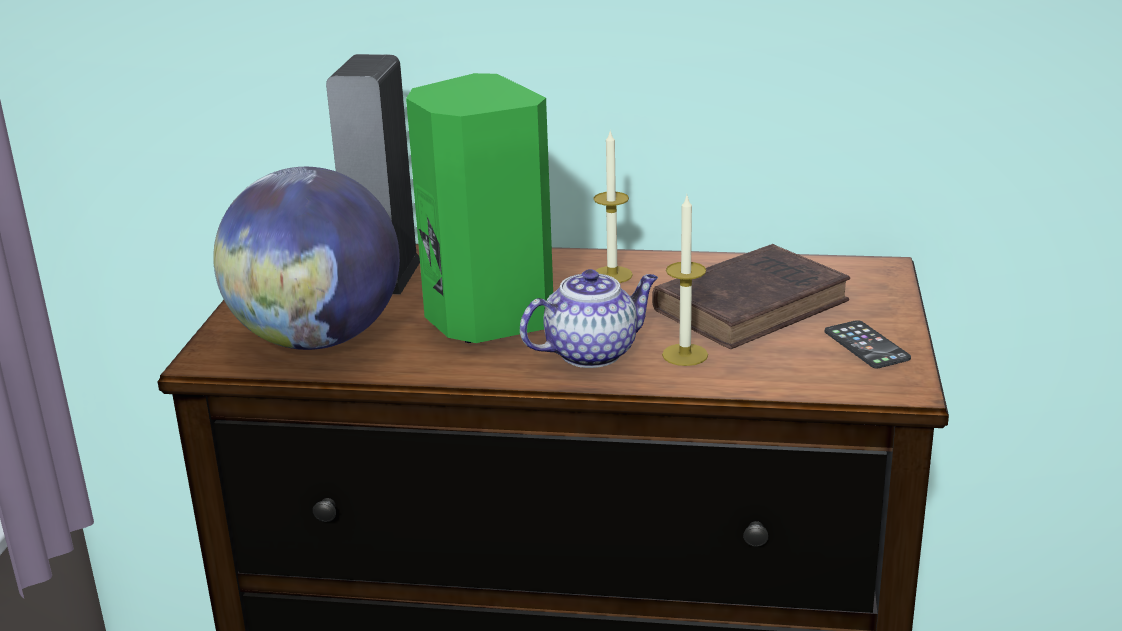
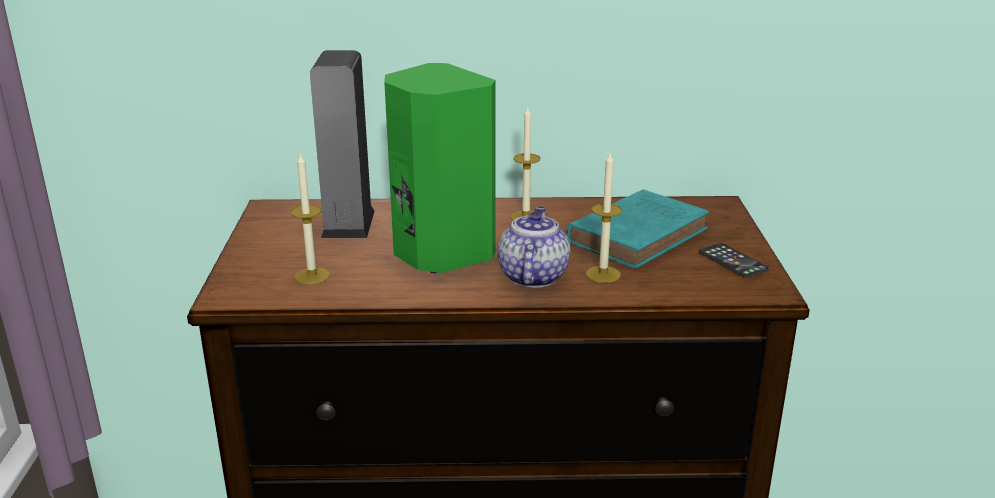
camera: 10 degrees left, 0 degrees up
globe [213,167,400,350] -> candle [291,152,330,285]
teapot [520,269,658,368] -> teapot turned 45 degrees counterclockwise [497,206,570,288]
brown book [652,244,850,349] -> turquoise book [566,189,709,269]

